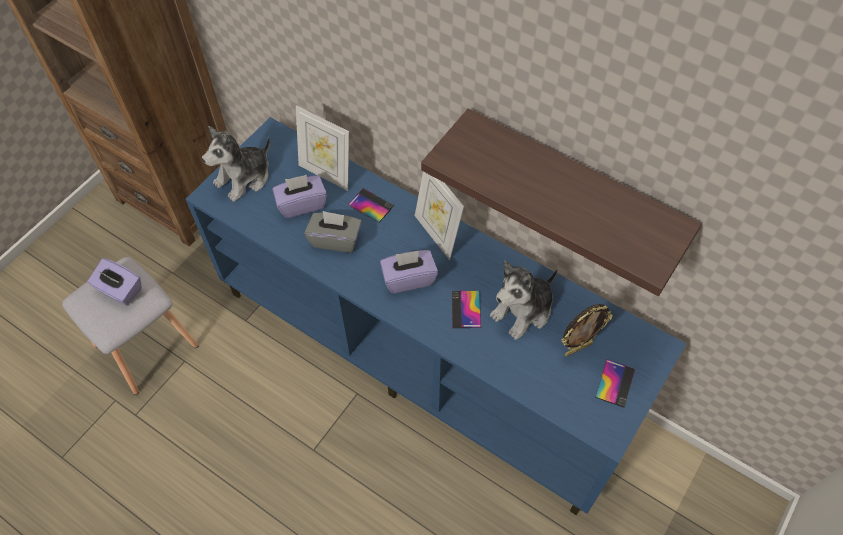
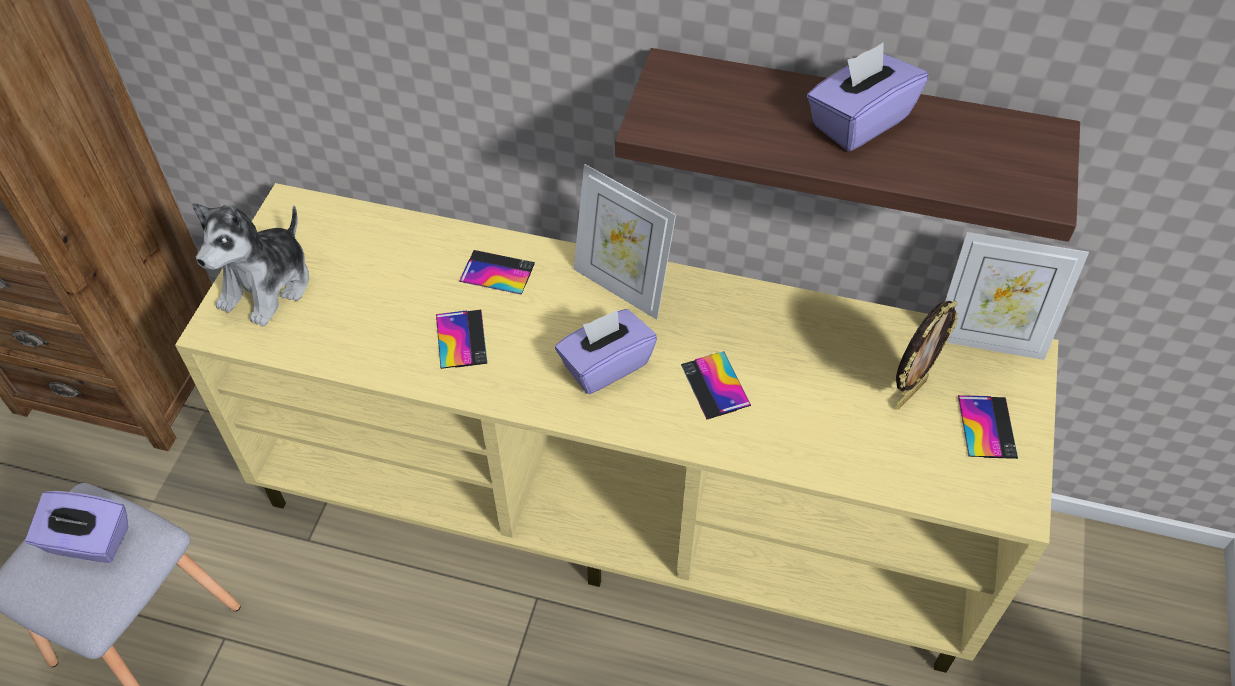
camera: 20 degrees left, 5 degrees down
blue tv stand [185,117,686,515] -> beige tv stand [175,183,1059,673]
purple tissue box [272,175,327,218] -> purple tissue box moved to [807,42,928,151]
picture frame [296,106,349,191] -> picture frame moved to [945,232,1089,360]
grey tissue box [305,211,362,253] -> phone [436,310,487,369]
plush toy [490,260,558,340] -> none

